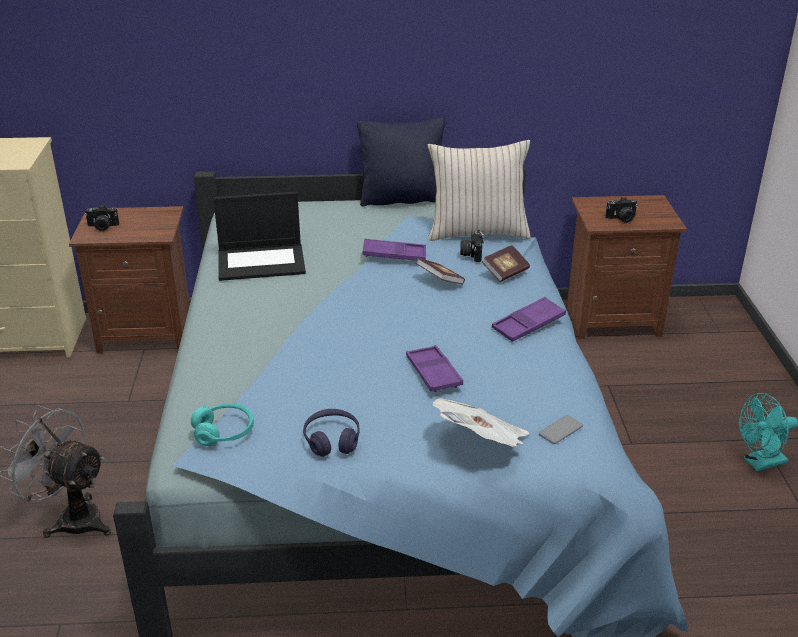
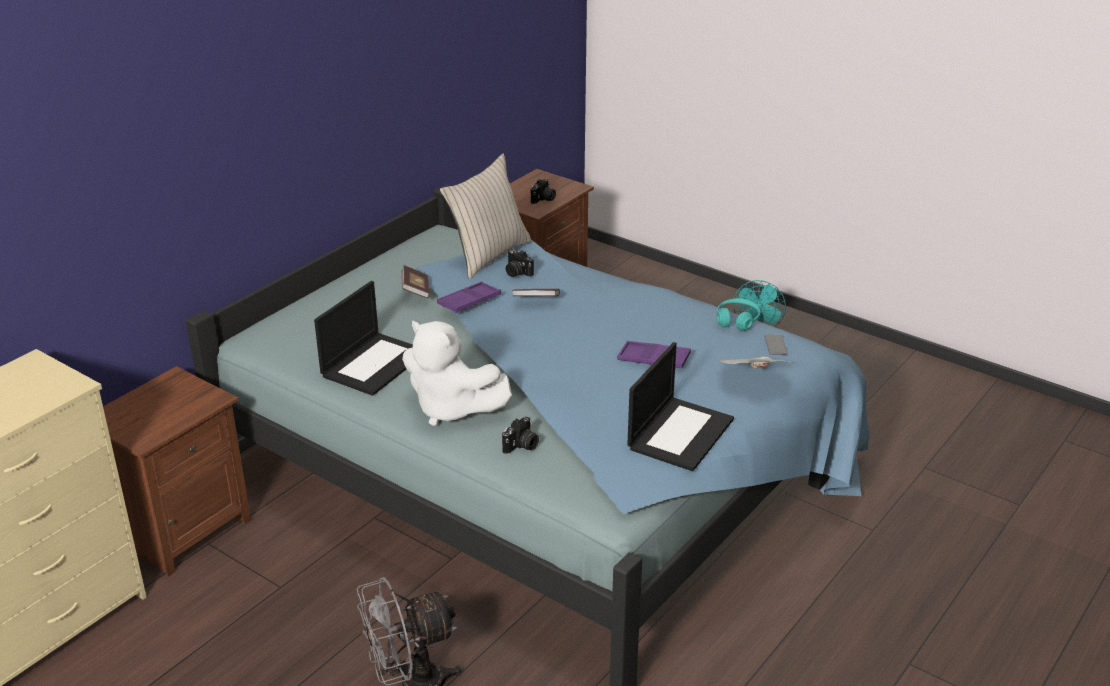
camera: 50 degrees left, 0 degrees up
camera [85,205,119,231] -> camera moved to [502,416,539,454]
turquoise headphones [191,403,254,446] -> turquoise headphones moved to [717,298,760,331]
purple headphones [303,409,359,457] -> laptop [627,342,734,471]
black pillow [357,118,445,206] -> none
book [482,245,530,282] -> book moved to [402,265,430,298]
purple tray [492,297,566,342] -> none
none -> white plush toy [402,321,512,426]

